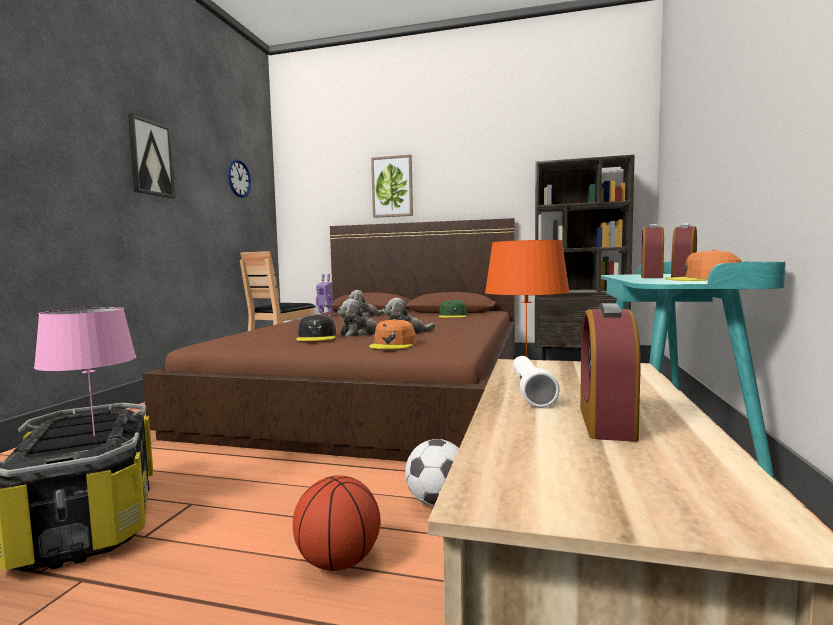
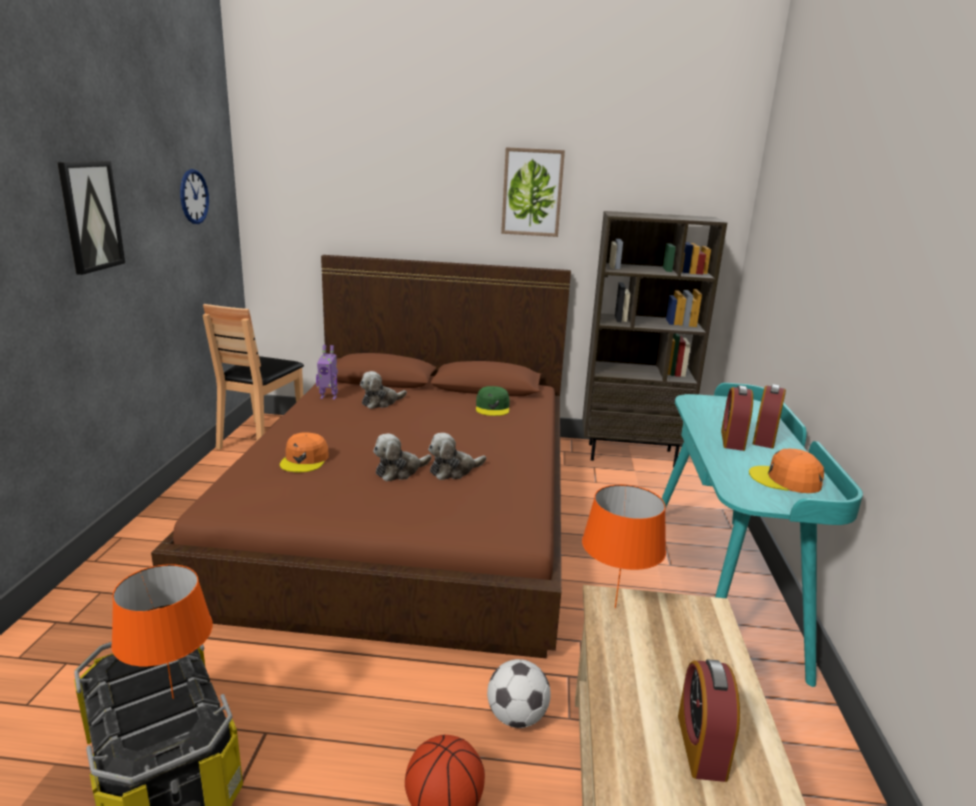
camera: 10 degrees left, 15 degrees up
pink table lamp [34,307,136,436] -> orange table lamp [111,564,213,699]
grey cap [296,314,336,341] -> none
orange cap [369,319,416,349] -> orange cap moved to [280,433,329,472]
picture [371,155,413,218] -> picture moved to [501,147,565,237]
white flashlight [513,356,560,408] -> none

